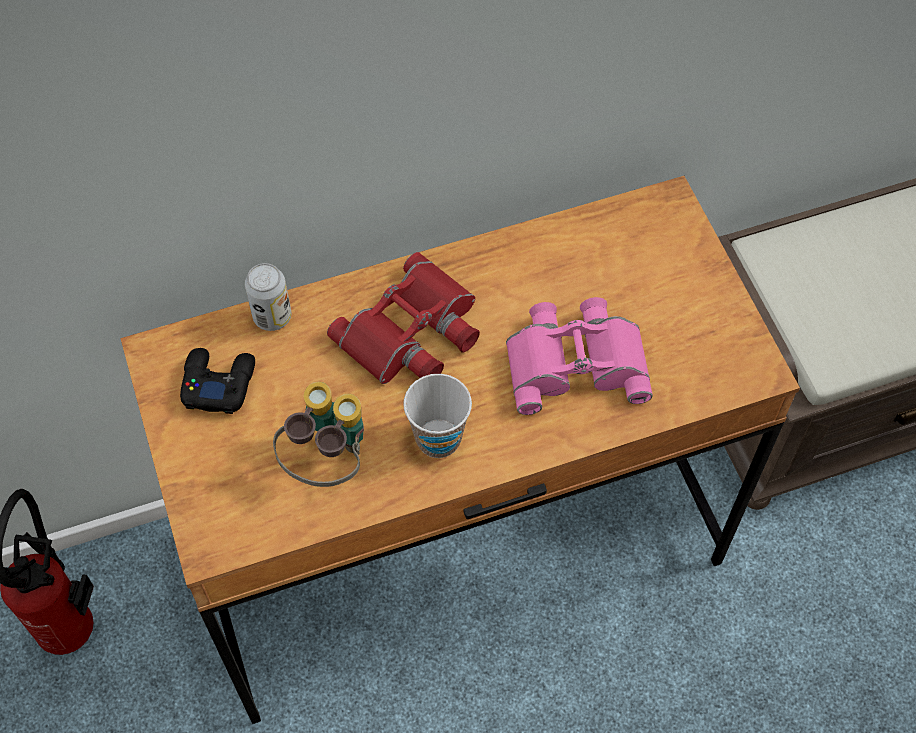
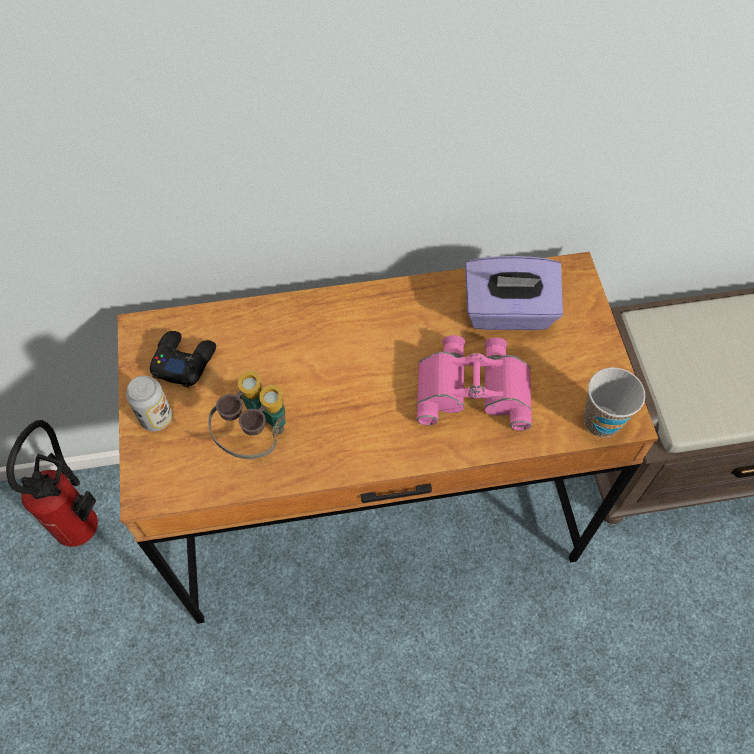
camera: 10 degrees right, 0 degrees up
can [245,263,291,331] -> can moved to [126,376,173,431]
red binoculars [327,252,480,384] -> none
cup [403,374,472,458] -> cup moved to [584,367,645,437]
none -> purple tissue box [465,256,563,330]

